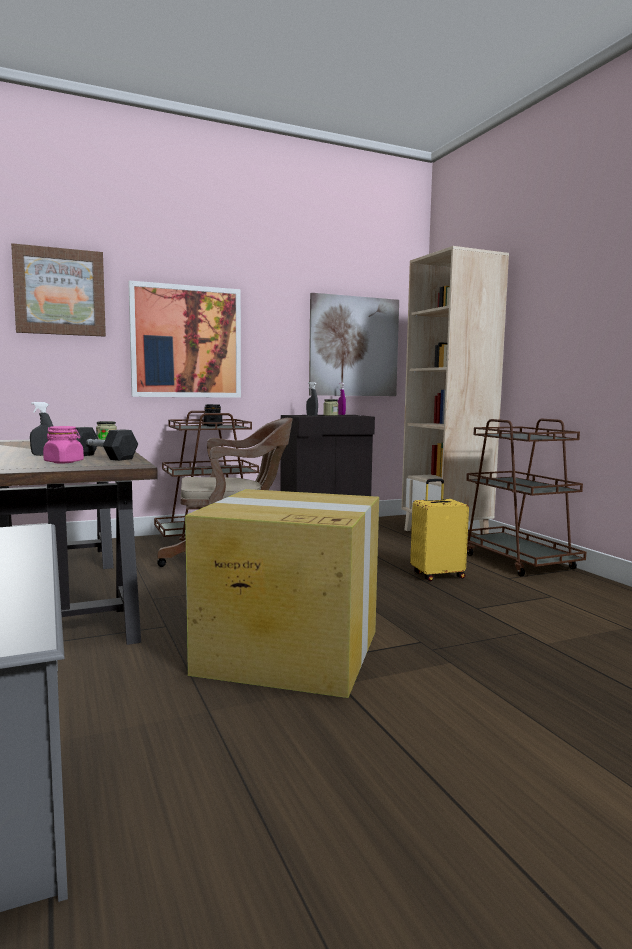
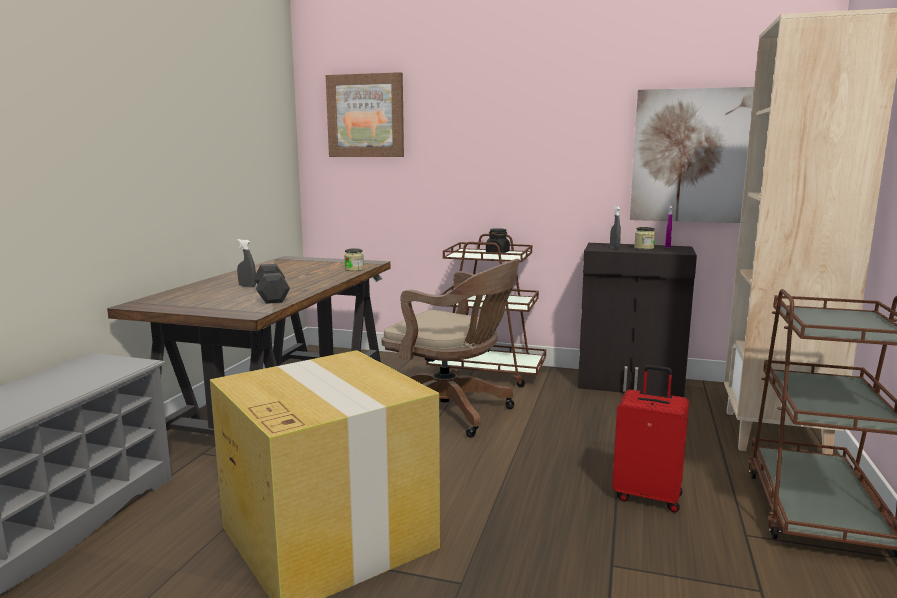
camera: 40 degrees right, 5 degrees up
pink jar [43,426,84,463] -> none
picture [128,281,241,398] -> none
yellow suitcase [410,479,469,581] -> red suitcase [612,365,689,513]

